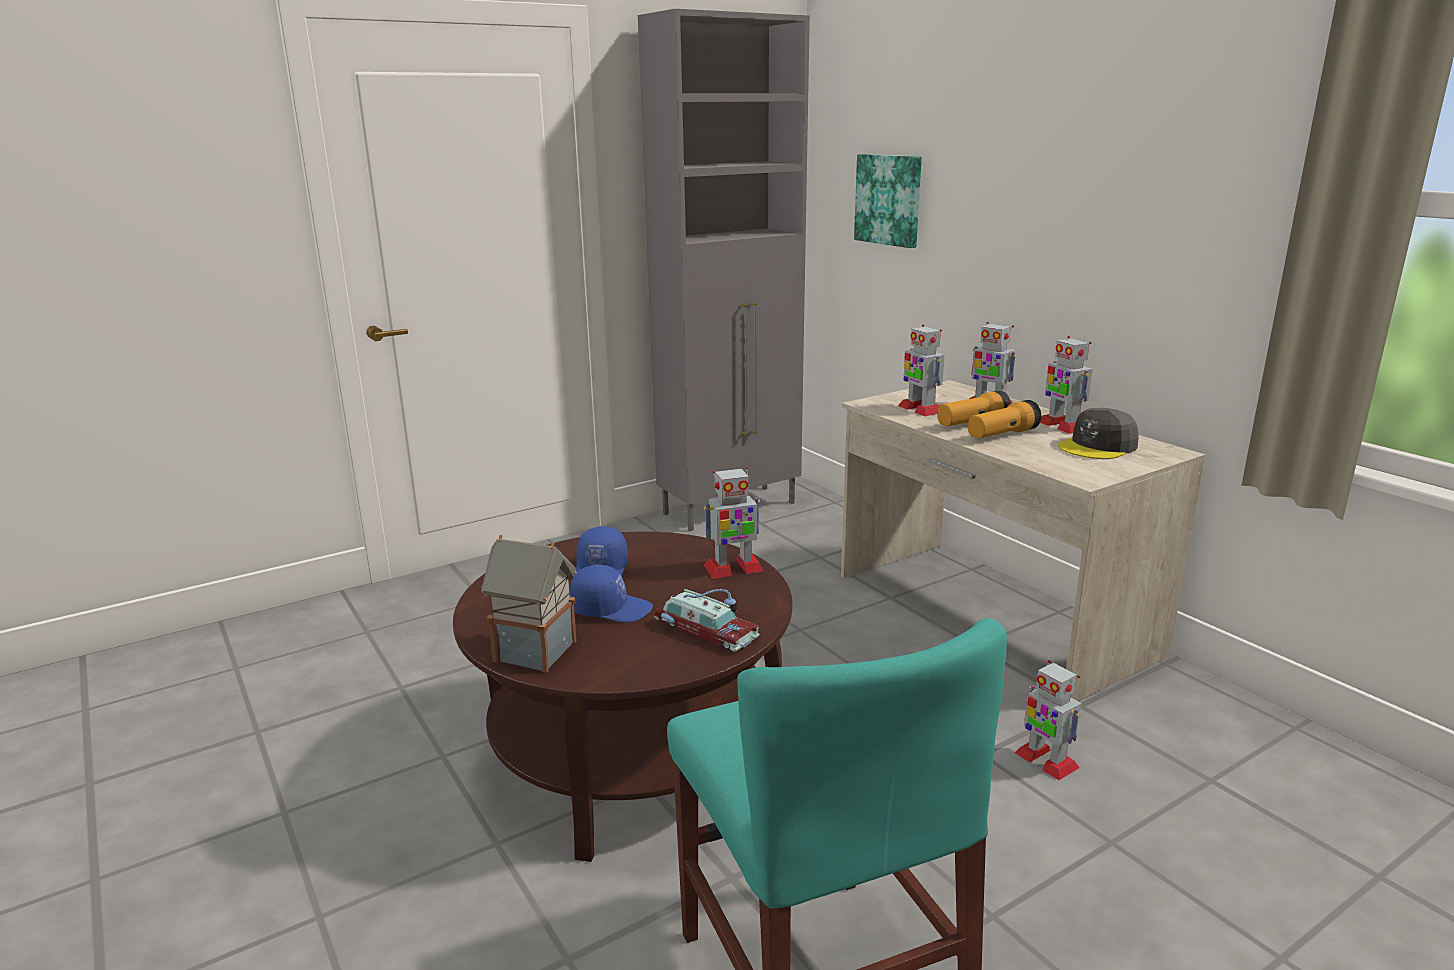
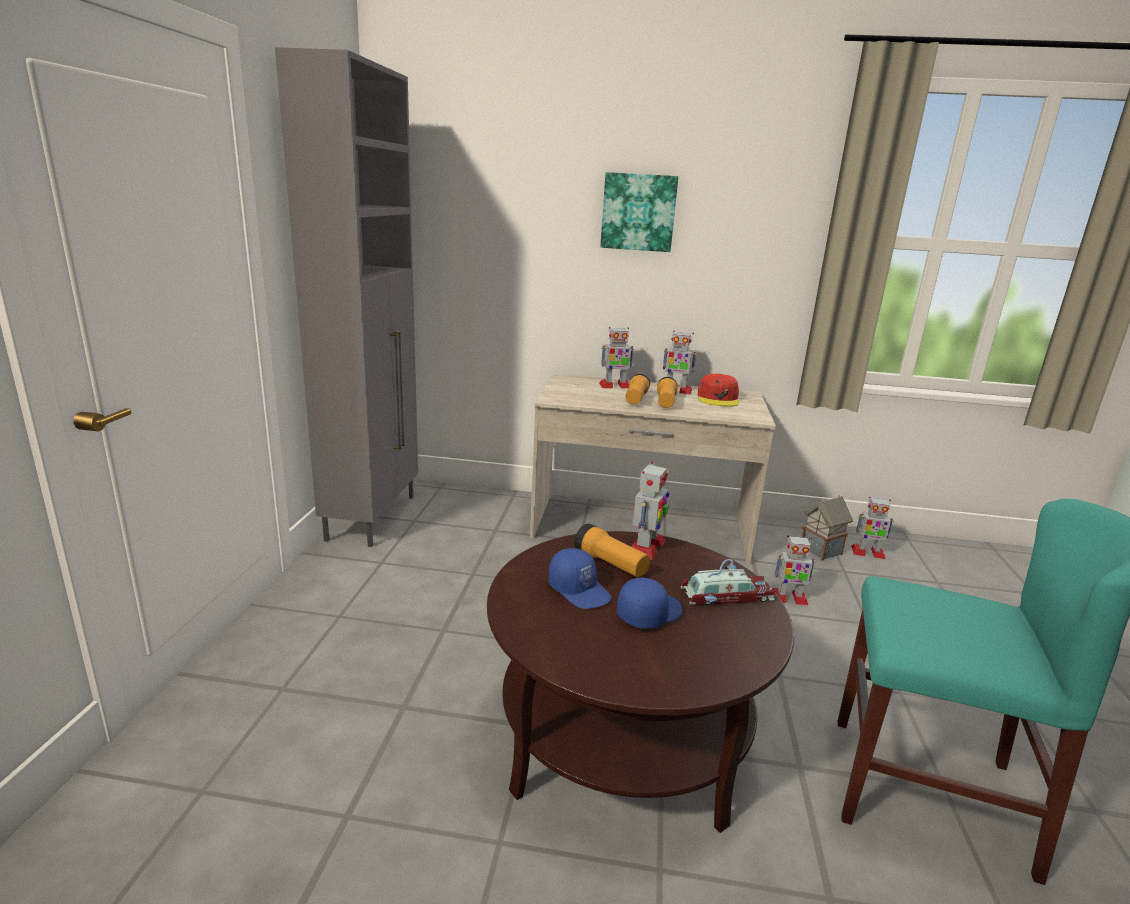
camera: 50 degrees left, 0 degrees up
toy house [481,535,577,673] -> toy house moved to [802,495,853,561]
picture [854,154,922,248] -> picture moved to [600,172,678,252]
toy robot [898,324,945,416] -> toy robot moved to [851,497,893,559]
grey cap [1058,408,1139,459] -> red cap [698,374,739,406]
none -> flashlight [574,523,650,577]

